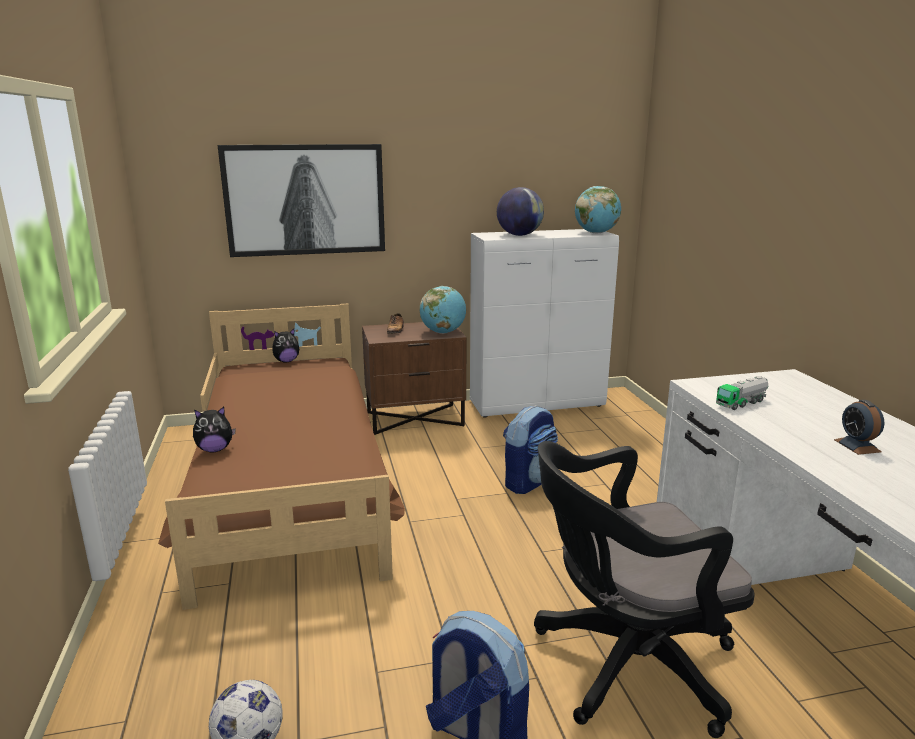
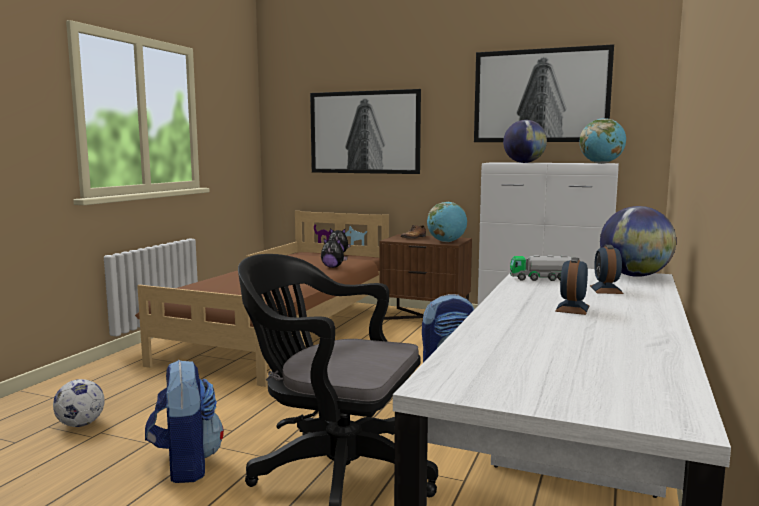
camera: 35 degrees right, 10 degrees down
plush toy [193,407,236,452] -> plush toy moved to [321,238,348,268]
none -> picture [474,44,614,142]
none -> alarm clock [590,245,624,294]
none -> globe [600,206,676,277]

